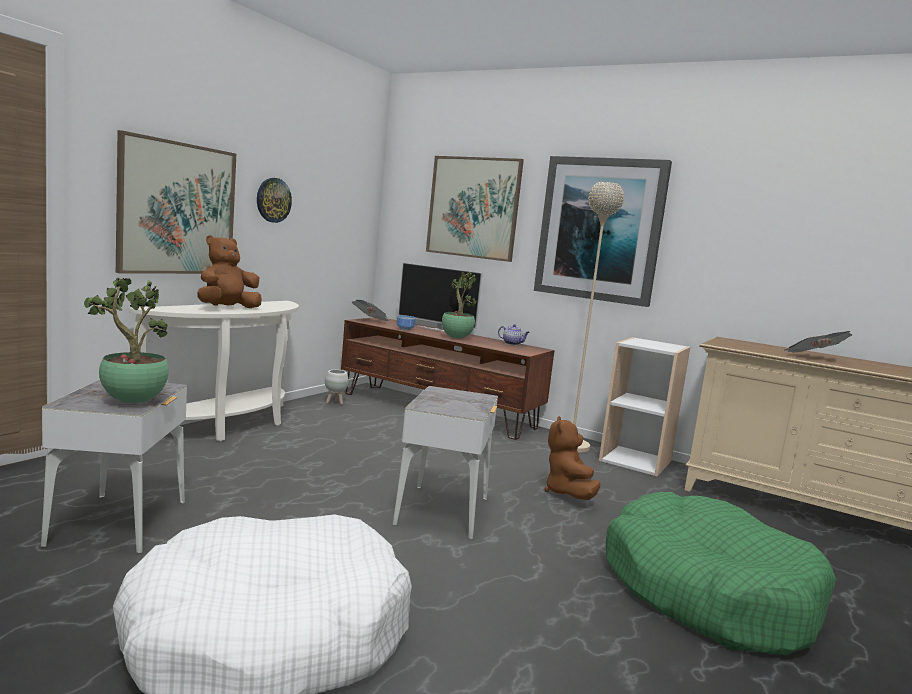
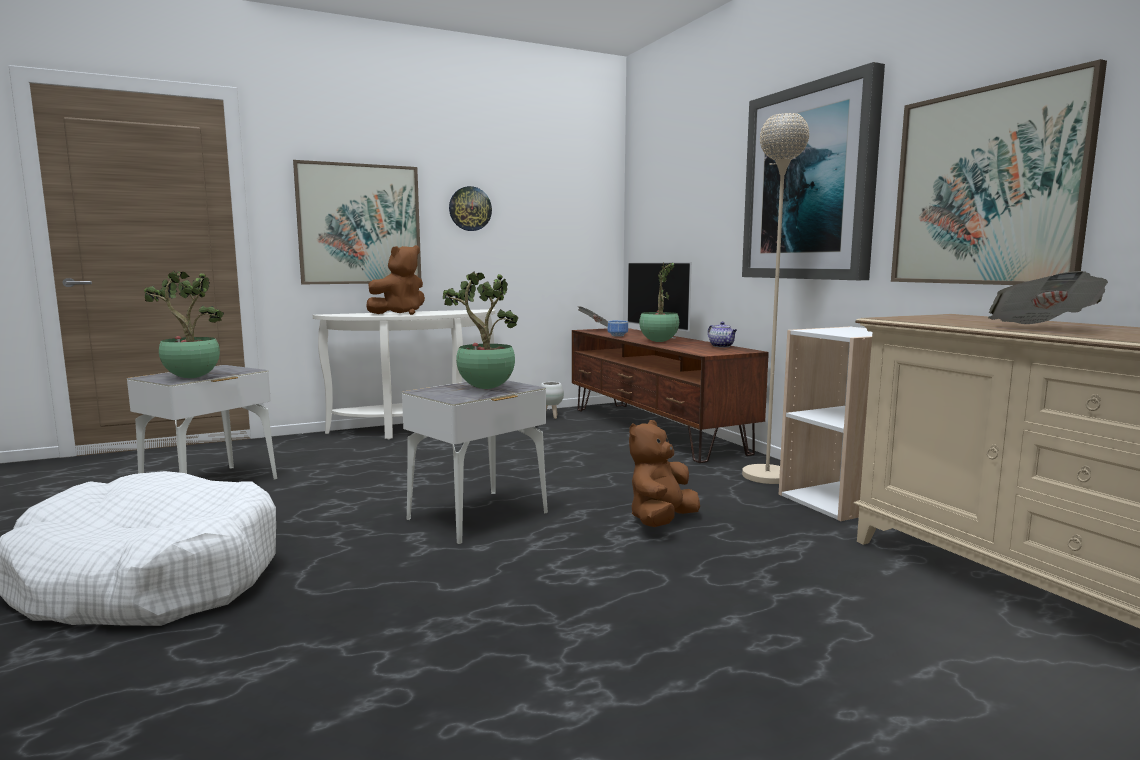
camera: 35 degrees right, 0 degrees up
brown plush toy [198,235,262,308] -> brown plush toy turned 150 degrees clockwise [366,245,425,315]
picture [426,156,524,262] -> picture moved to [891,59,1107,285]
green dog bed [606,492,836,656] -> none
none -> potted plant [443,272,518,389]

